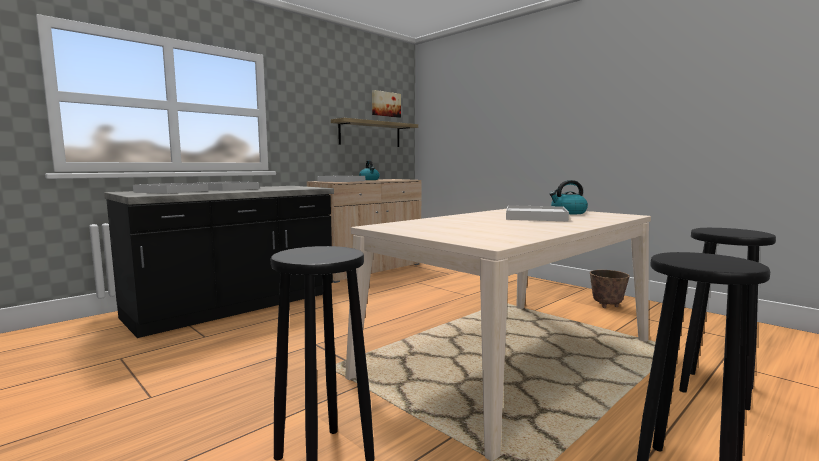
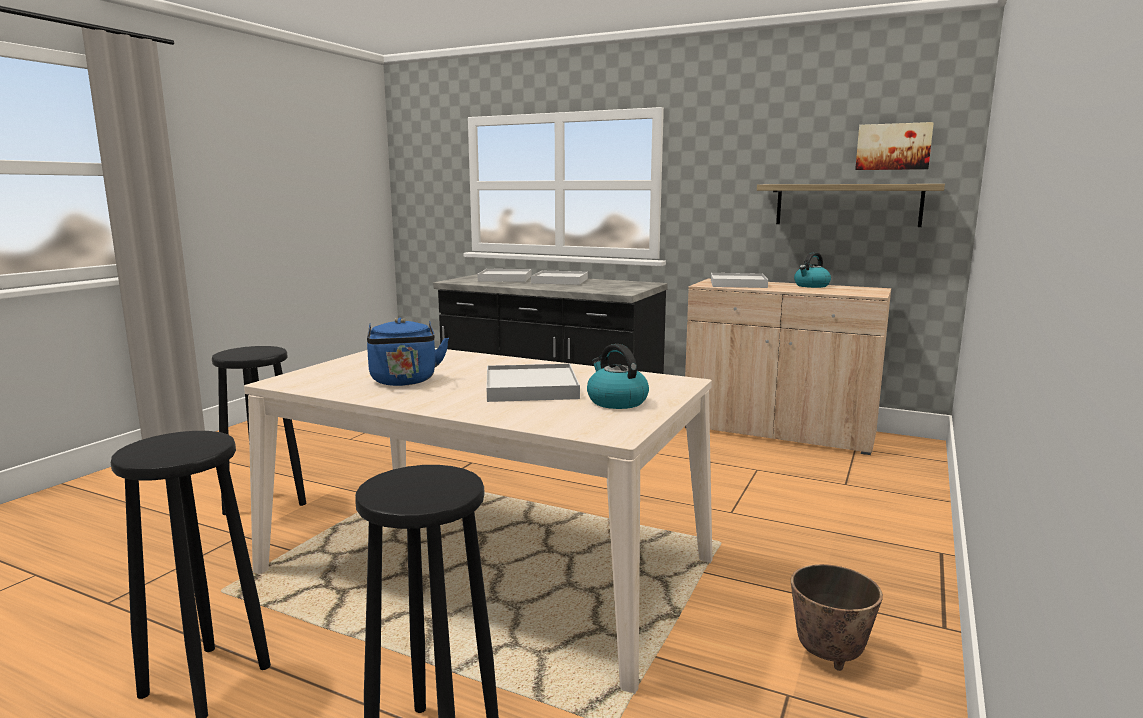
camera: 70 degrees right, 5 degrees up
none -> blue kettle [367,318,449,386]

